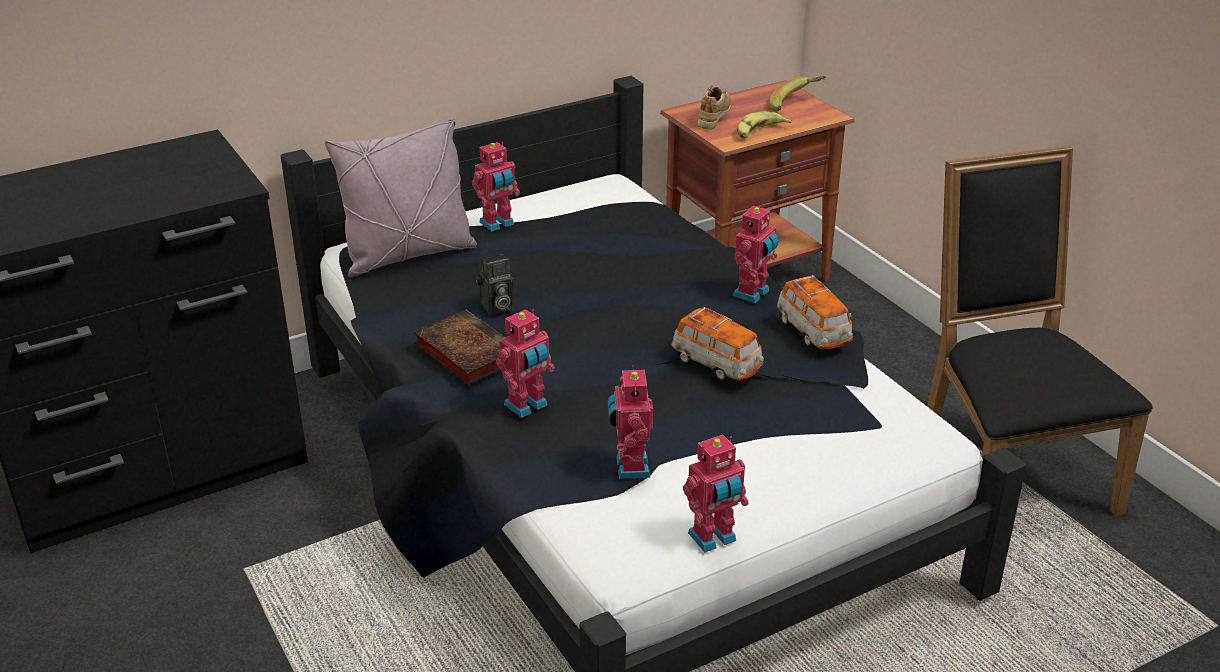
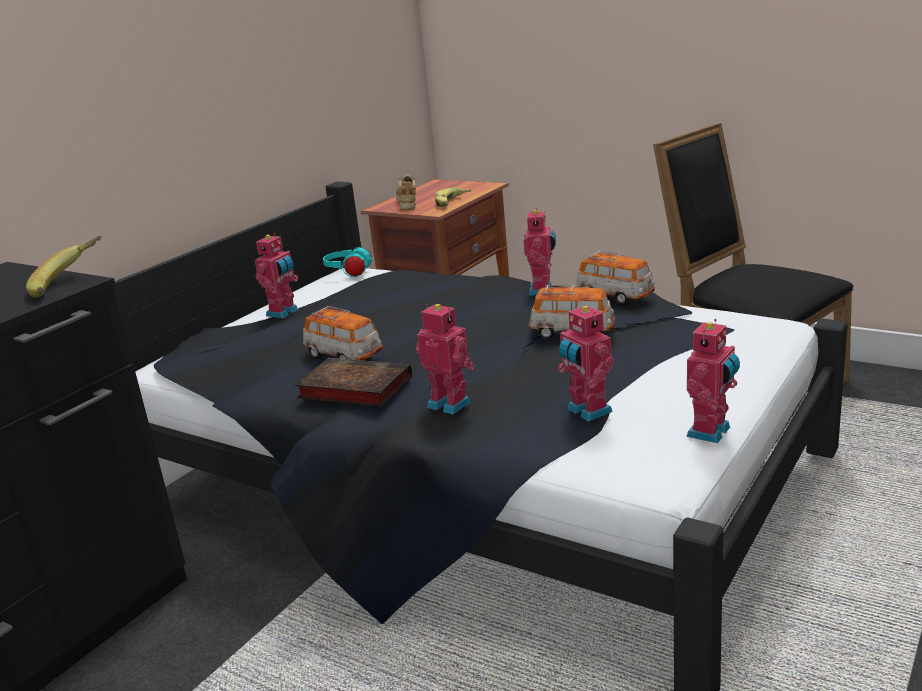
camera: 25 degrees left, 10 degrees down
purple pillow [325,118,477,277] -> none
camera [476,254,514,315] -> toy car [303,306,383,361]
toy robot [496,309,555,418] -> toy robot turned 75 degrees counterclockwise [416,304,475,414]
banana [769,76,826,111] -> banana moved to [26,236,102,298]
none -> turquoise headphones [323,247,373,277]

